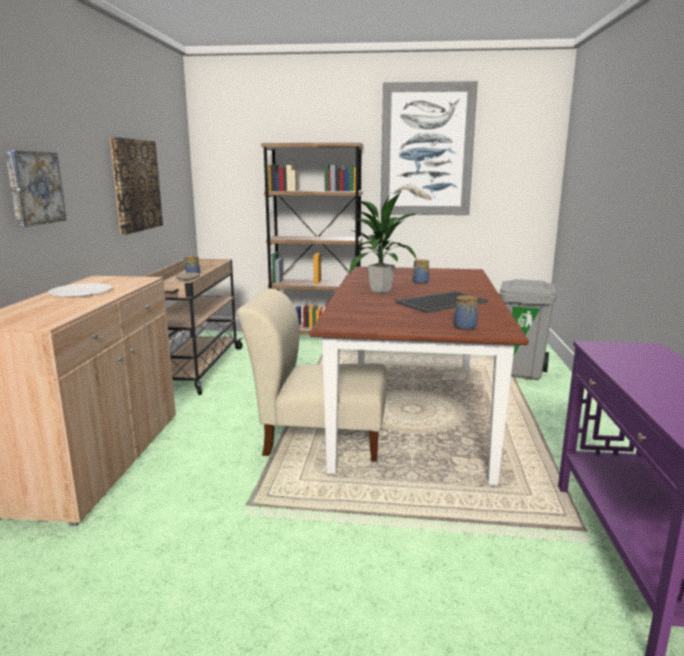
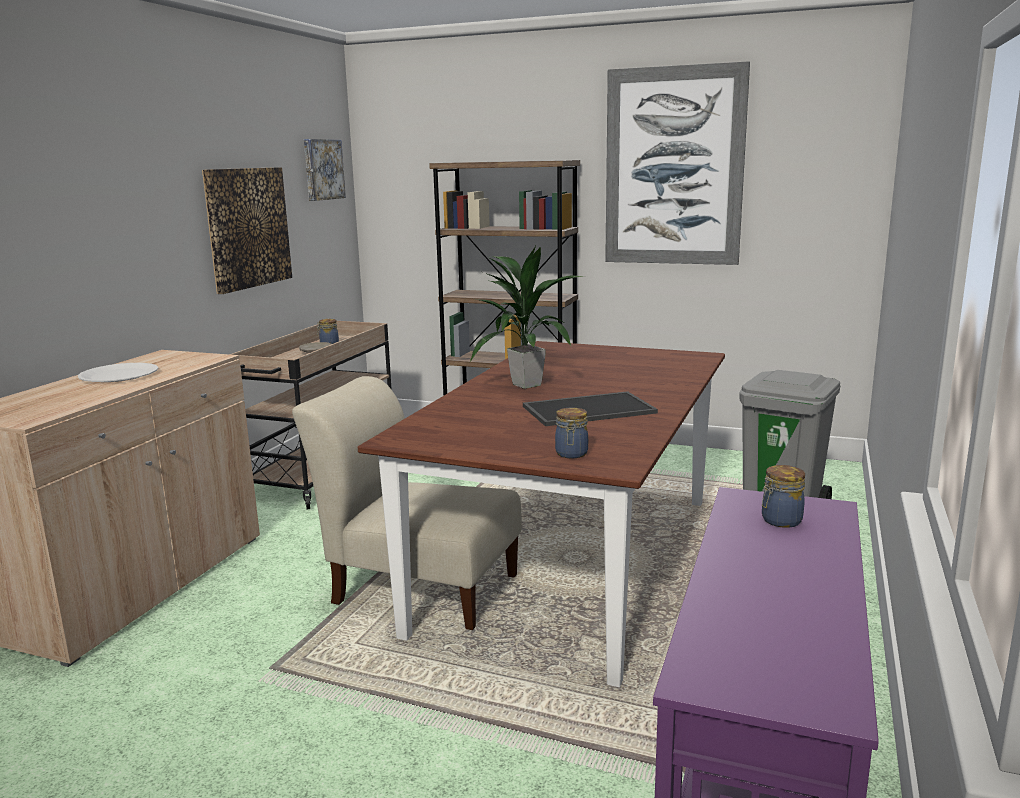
camera: 15 degrees right, 0 degrees up
picture [5,150,67,227] -> picture moved to [304,139,346,201]
jar [413,259,429,284] -> jar moved to [762,465,805,528]

